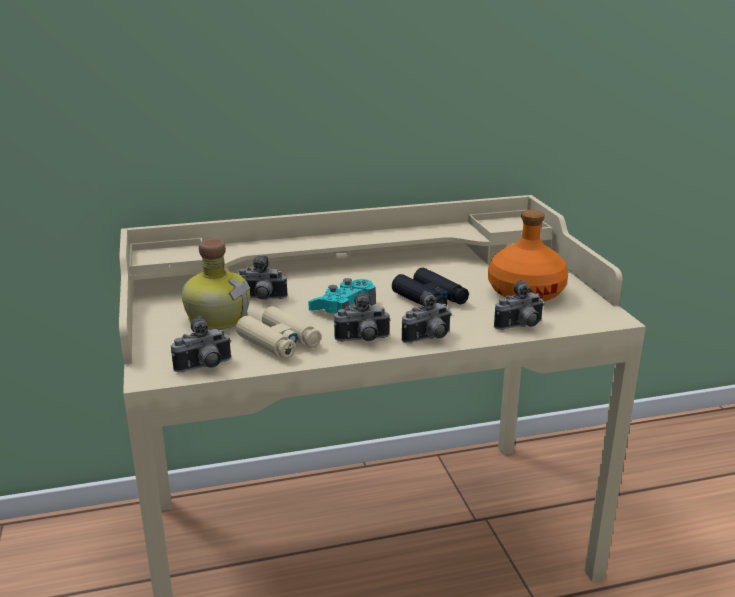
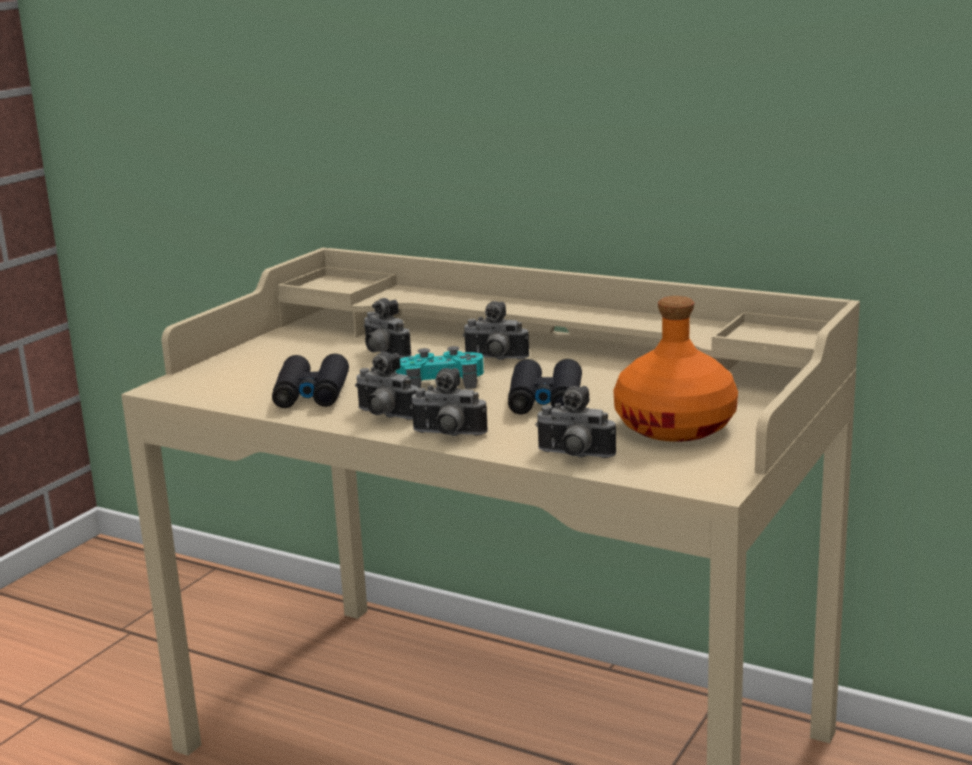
camera: 45 degrees right, 5 degrees down
camera [171,316,231,372] -> camera moved to [463,301,529,360]
bottle [182,239,250,330] -> none
beige binoculars [236,306,321,359] -> black binoculars [272,353,349,408]

